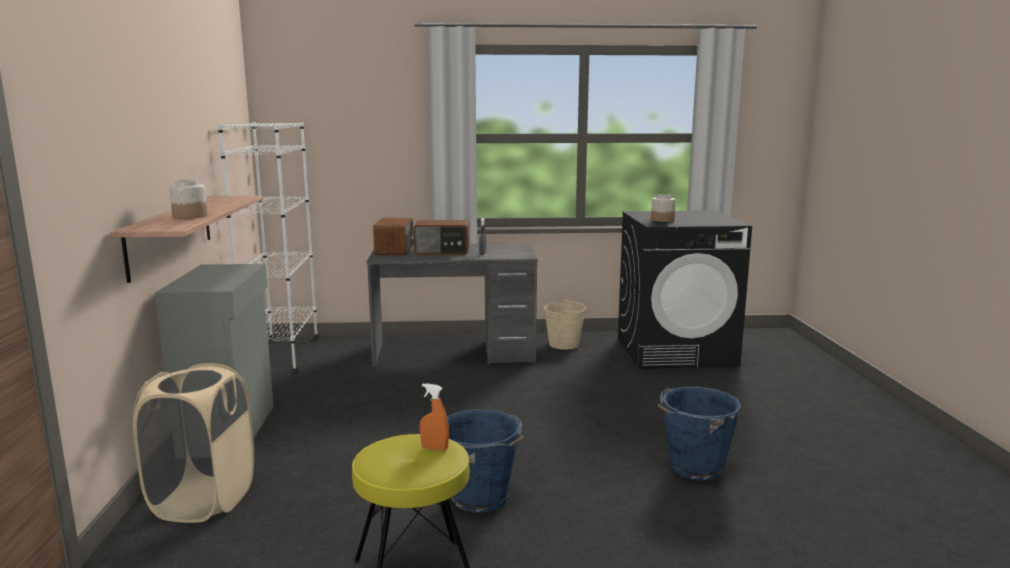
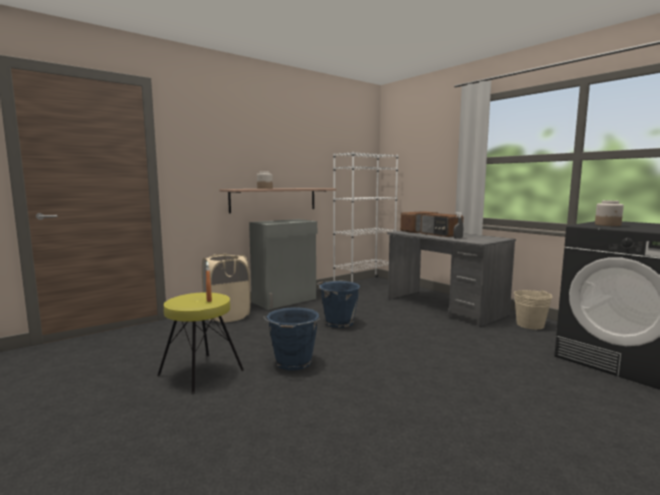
camera: 55 degrees right, 5 degrees down
blue bucket [657,387,741,481] -> blue bucket moved to [317,281,360,328]

